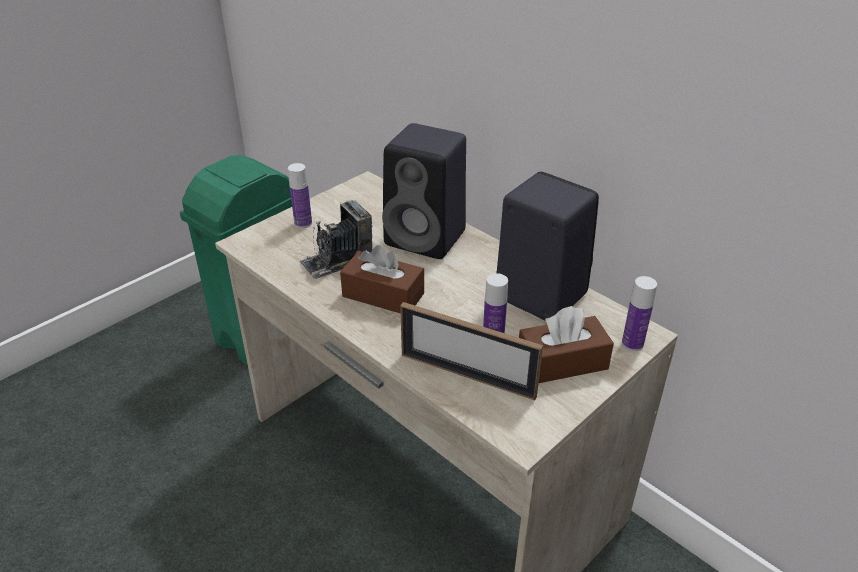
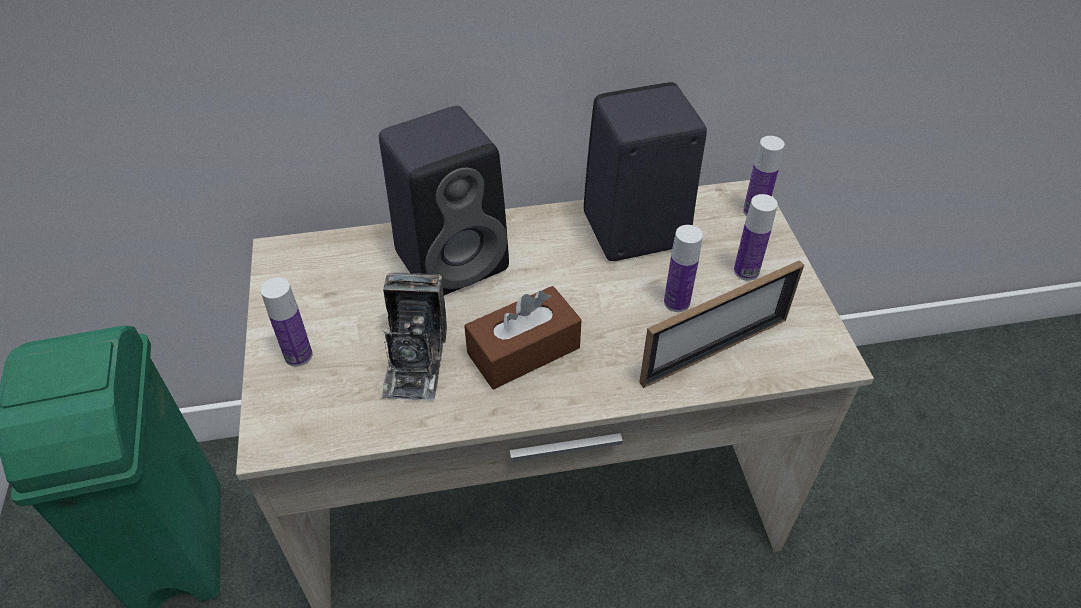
camera: 55 degrees left, 10 degrees up
brown tissue box [519,306,614,383] -> bottle [734,194,778,281]

